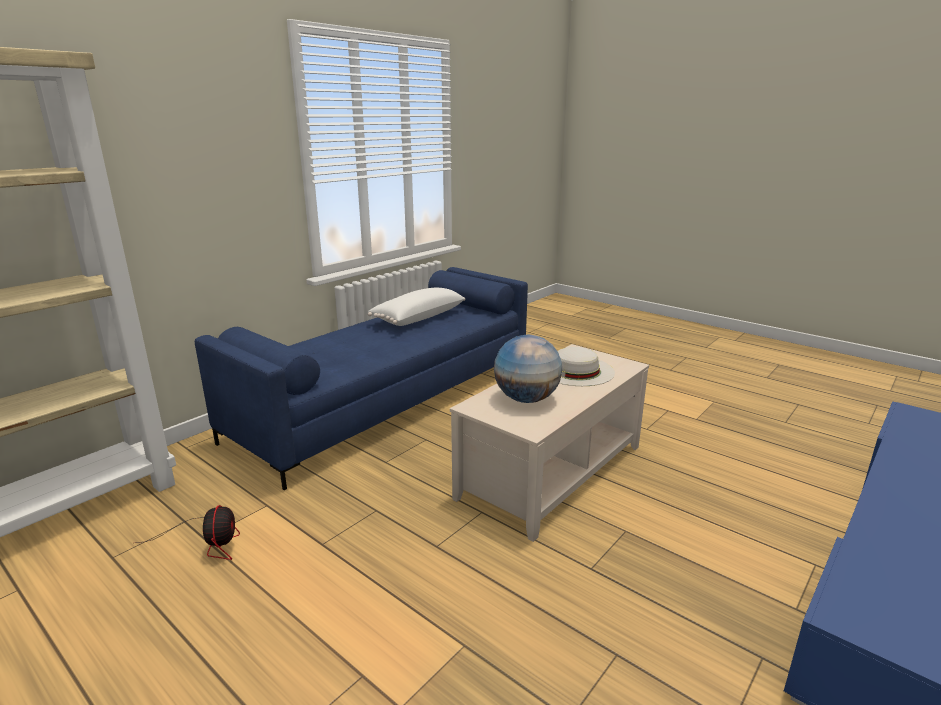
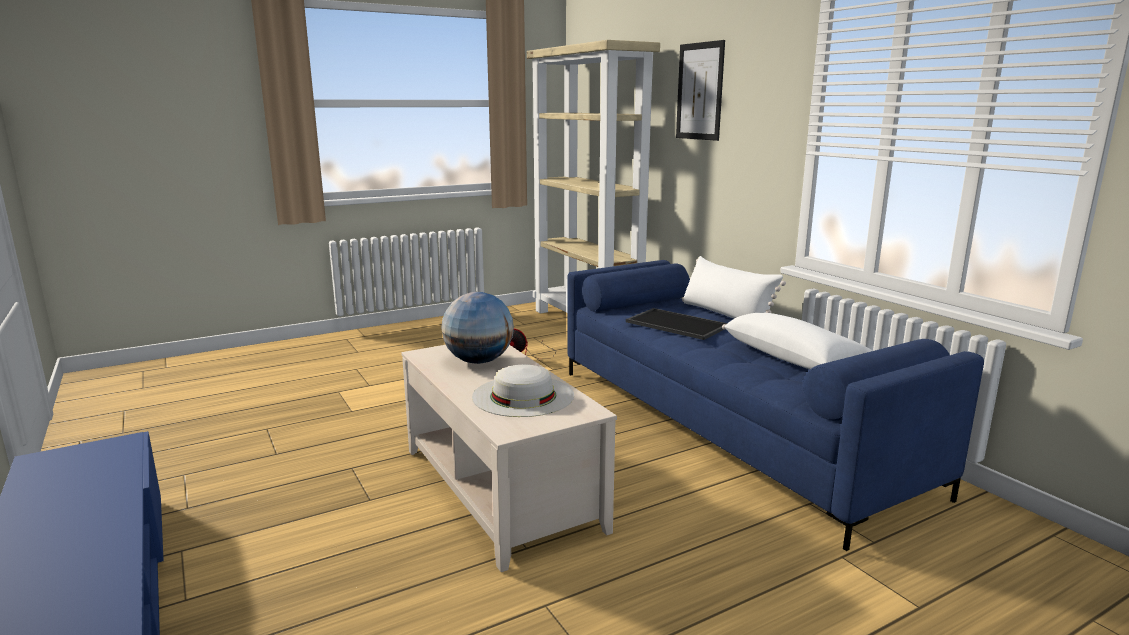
camera: 110 degrees right, 5 degrees down
none -> tray [626,308,727,340]
none -> picture [676,40,725,141]
none -> white pillow [682,256,786,319]

